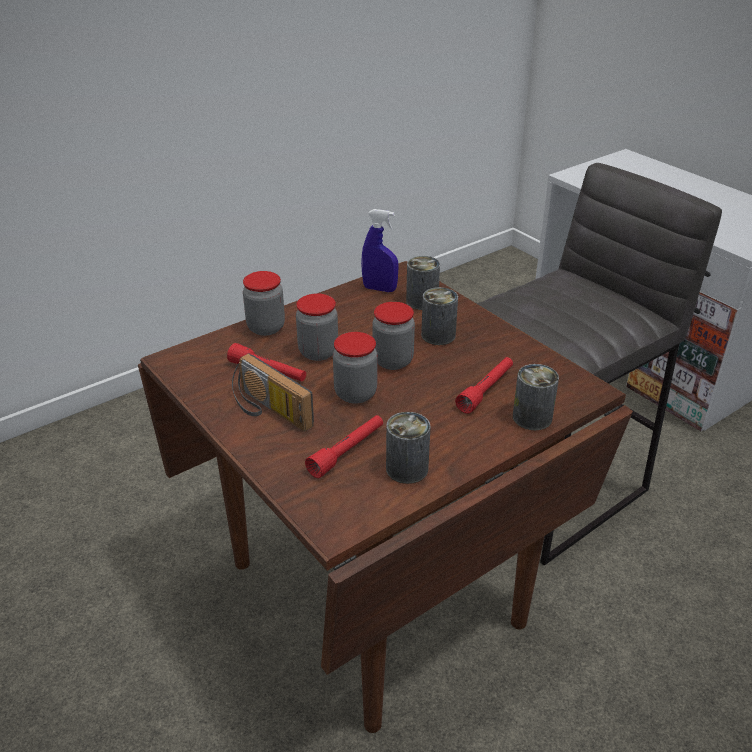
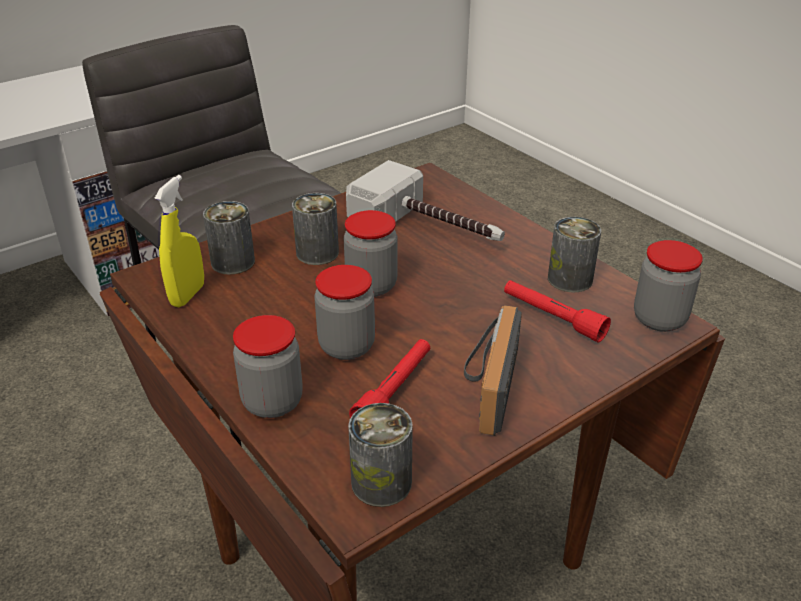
camera: 90 degrees left, 0 degrees up
radio [232,353,314,431] -> radio turned 150 degrees clockwise [464,305,522,436]
jar [333,332,377,404] -> jar moved to [634,240,703,332]
blue spray bottle [361,209,399,292] -> yellow spray bottle [155,175,204,307]
red flashlight [455,357,513,413] -> hammer [346,160,505,241]
can [513,364,559,430] -> can moved to [348,403,413,507]

